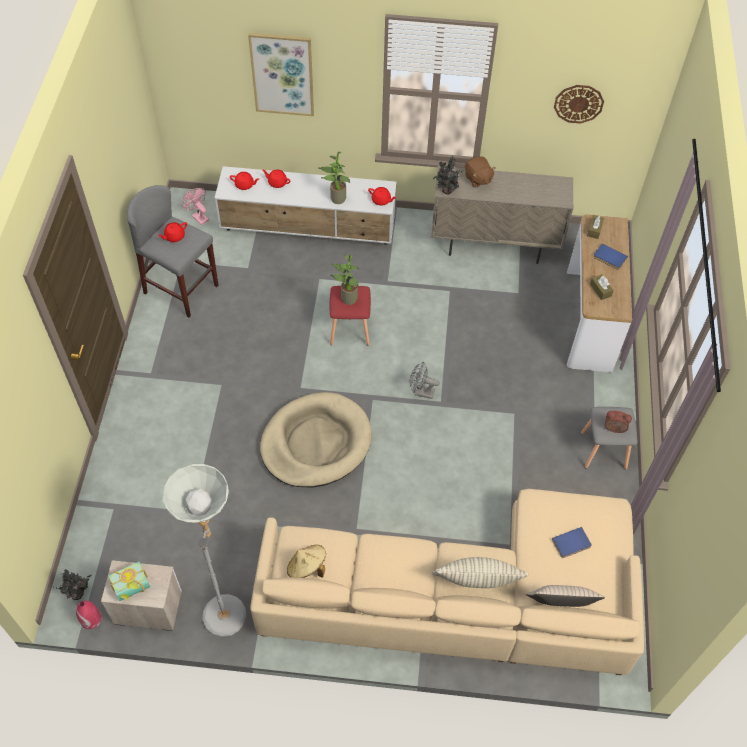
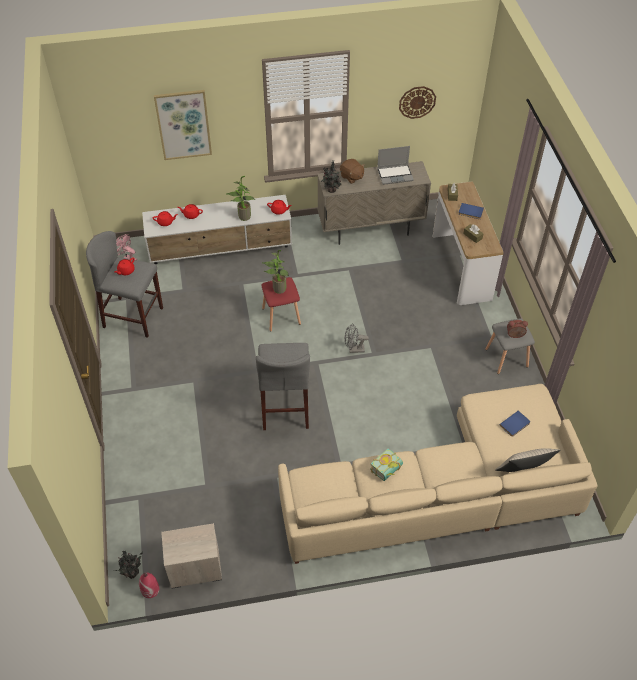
camera: 15 degrees left, 5 degrees down
book [109,562,150,601] -> book moved to [370,448,403,481]
grey floor lamp [163,464,246,637] -> none
beige dog bed [260,392,372,488] -> grey stool [256,343,310,430]
beige hat [287,545,326,578] -> none
pillow [432,557,529,588] -> none
none -> laptop [377,146,414,185]

